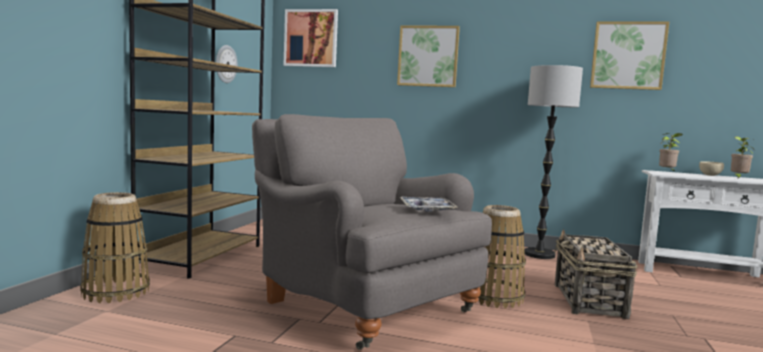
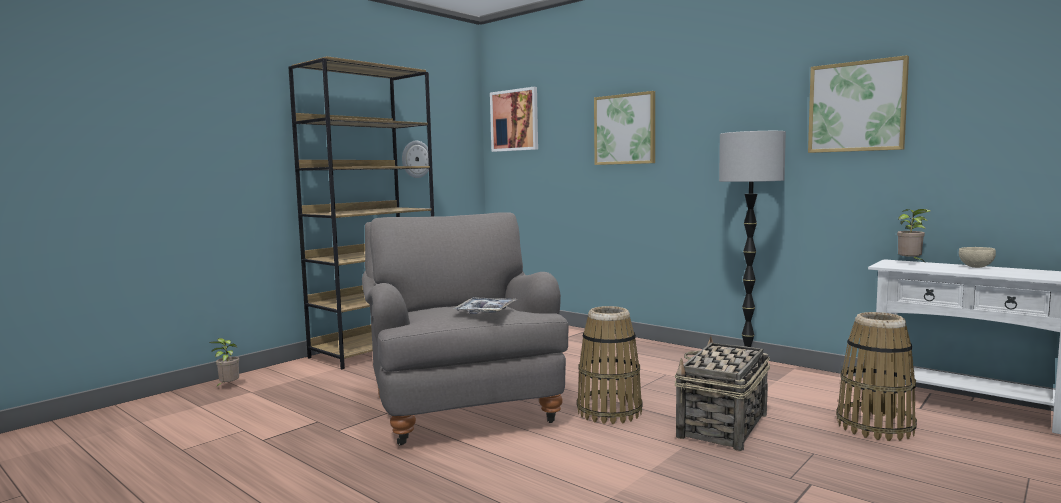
camera: 25 degrees right, 0 degrees up
basket [80,192,150,303] -> basket moved to [836,312,917,441]
potted plant [731,137,754,178] -> potted plant moved to [209,338,239,388]

